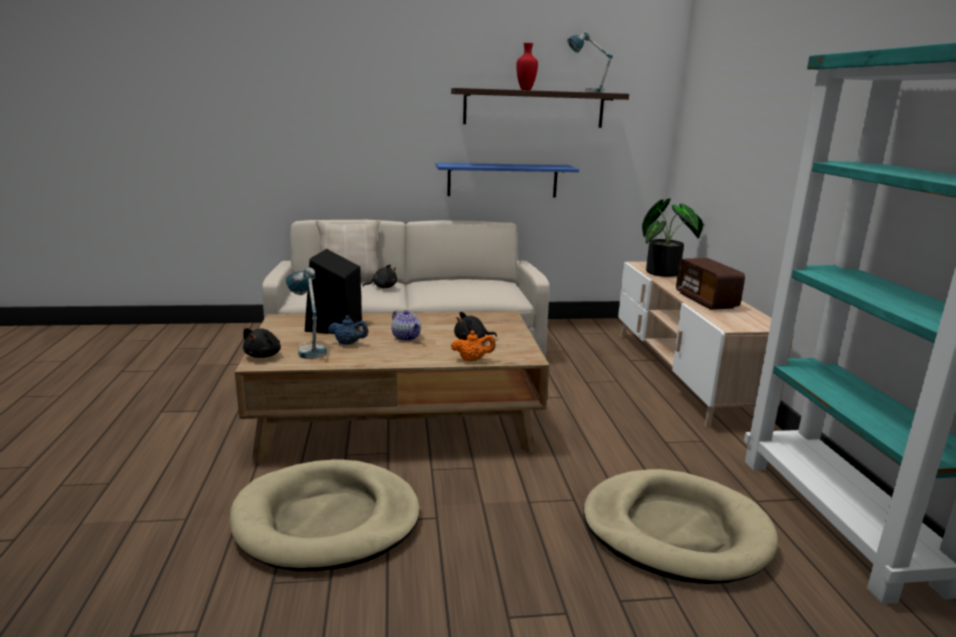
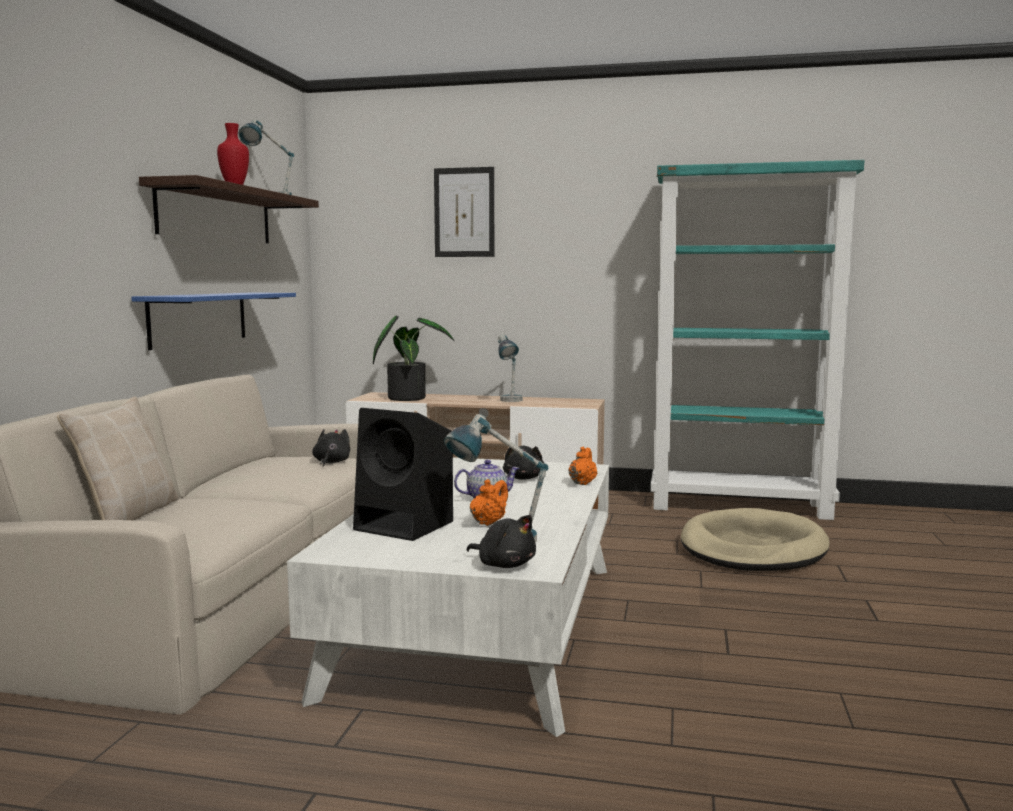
camera: 70 degrees left, 10 degrees down
beige dog bed [230,459,420,571] -> none
brown coffee table [235,312,549,464] -> white coffee table [287,457,609,737]
blue teapot [328,315,368,345] -> orange teapot [470,479,508,526]
black plush toy [363,265,397,289] -> black plush toy moved to [312,429,350,466]
radio [676,258,745,310] -> table lamp [498,334,522,402]
none -> picture [434,167,494,257]

